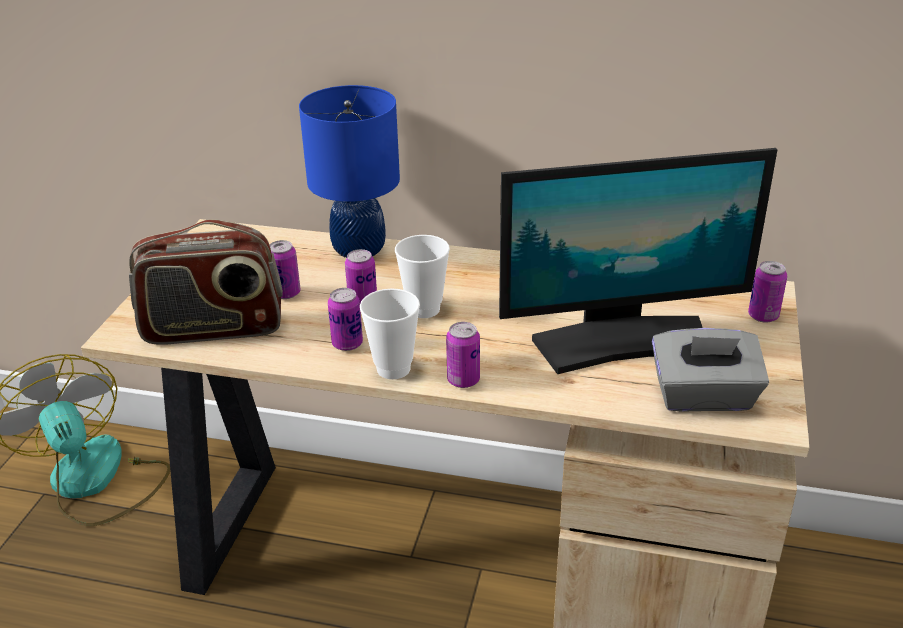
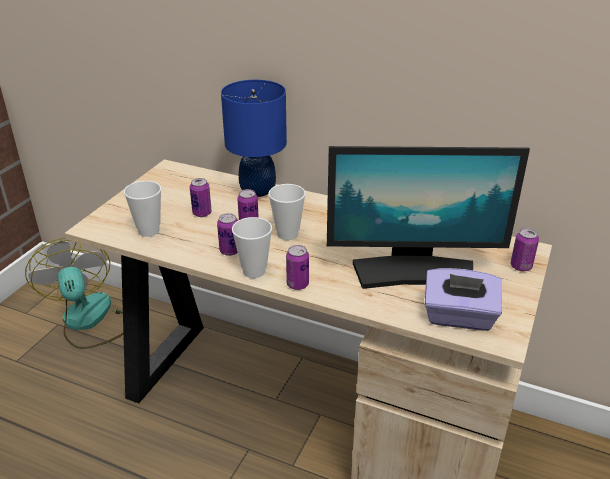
camera: 10 degrees right, 0 degrees up
radio [129,219,283,345] -> cup [124,181,161,237]
grey tissue box [652,328,769,412] -> purple tissue box [425,268,502,331]

